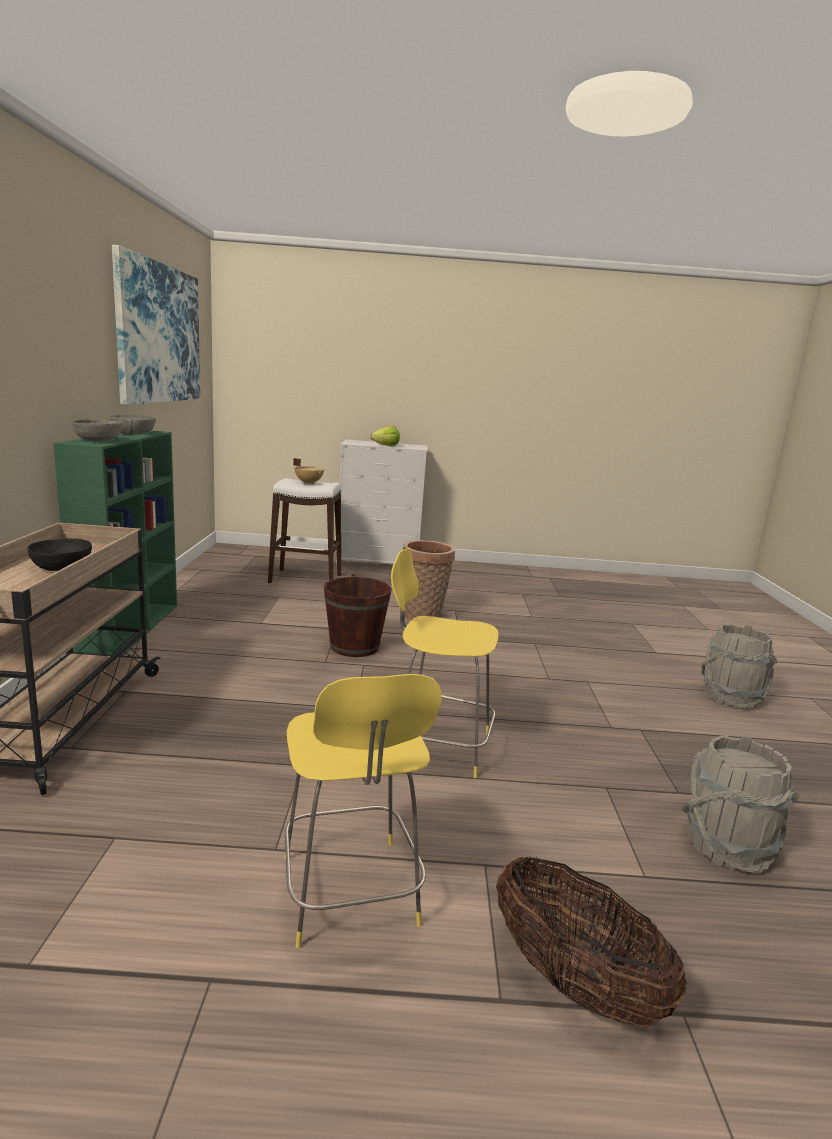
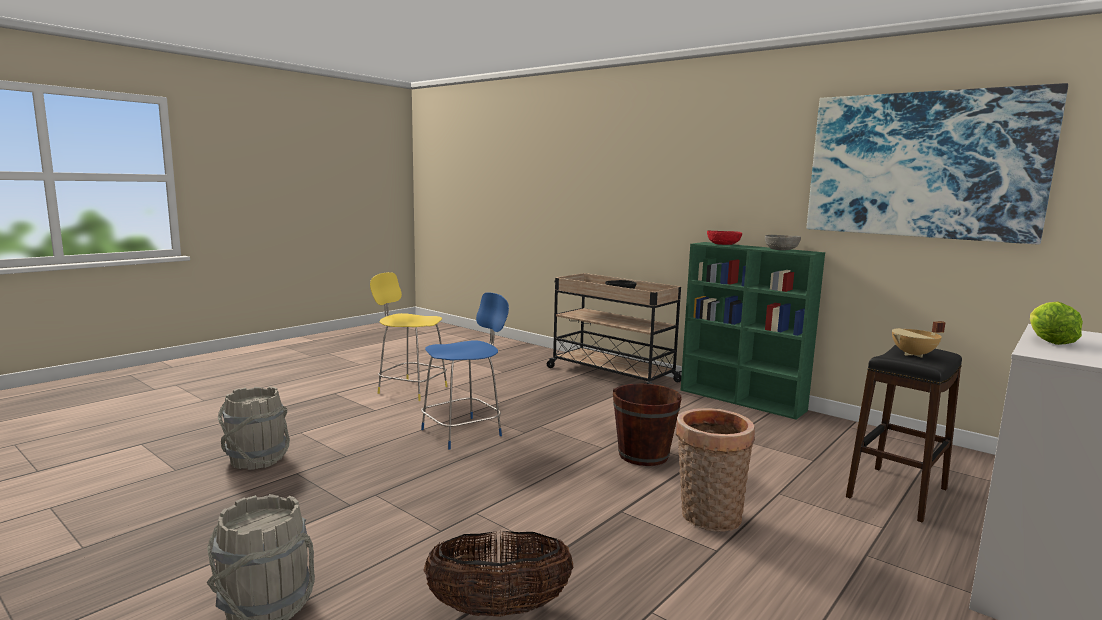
camera: 130 degrees right, 5 degrees down
grey bowl [72,419,123,441] -> red bowl [707,231,742,245]
white stool [268,478,341,583] -> black stool [846,345,962,523]
yellow stool [391,549,499,778] -> blue stool [421,292,509,449]
basket [496,855,687,1028] -> basket moved to [423,531,573,617]

